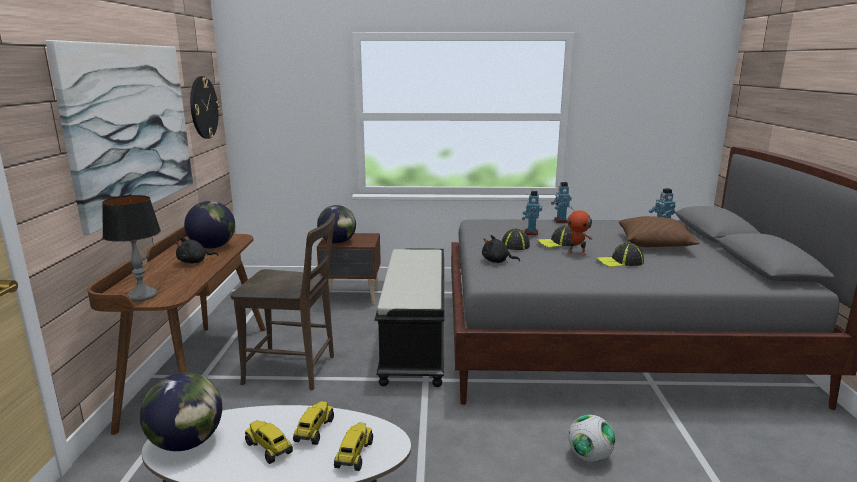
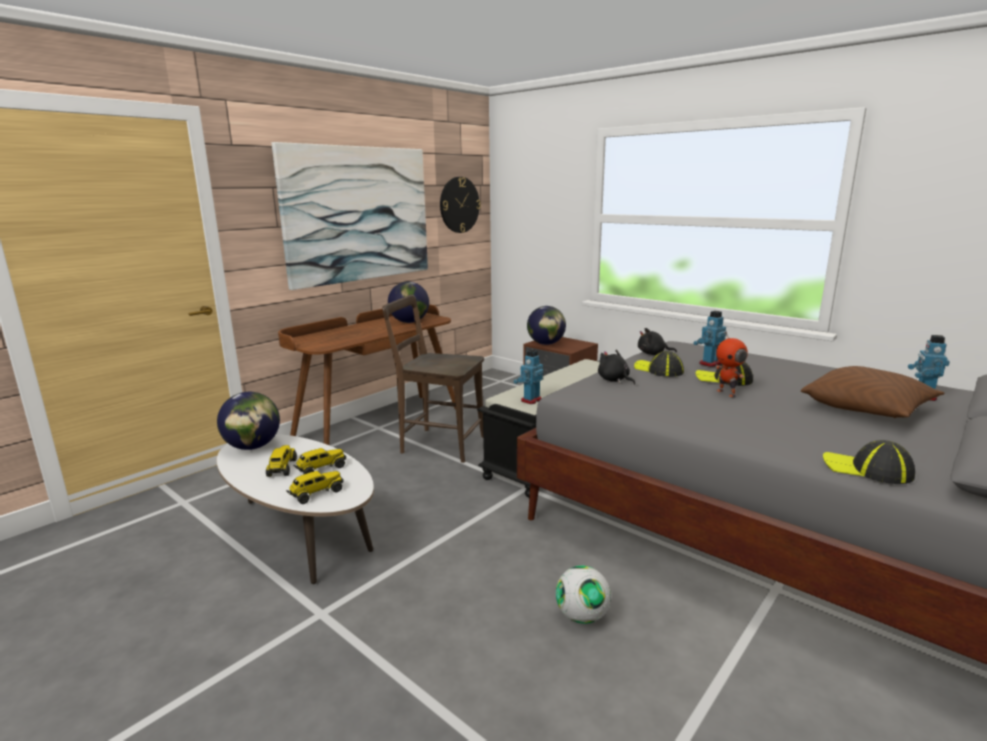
camera: 40 degrees right, 0 degrees up
table lamp [102,195,161,301] -> none
black plush toy [176,237,218,263] -> black plush toy moved to [638,328,677,355]
brown chair [231,213,335,390] -> brown chair turned 150 degrees clockwise [382,295,484,463]
toy robot [551,182,572,223] -> toy robot moved to [513,349,543,404]
cap [597,242,644,267] -> cap moved to [823,440,915,484]

